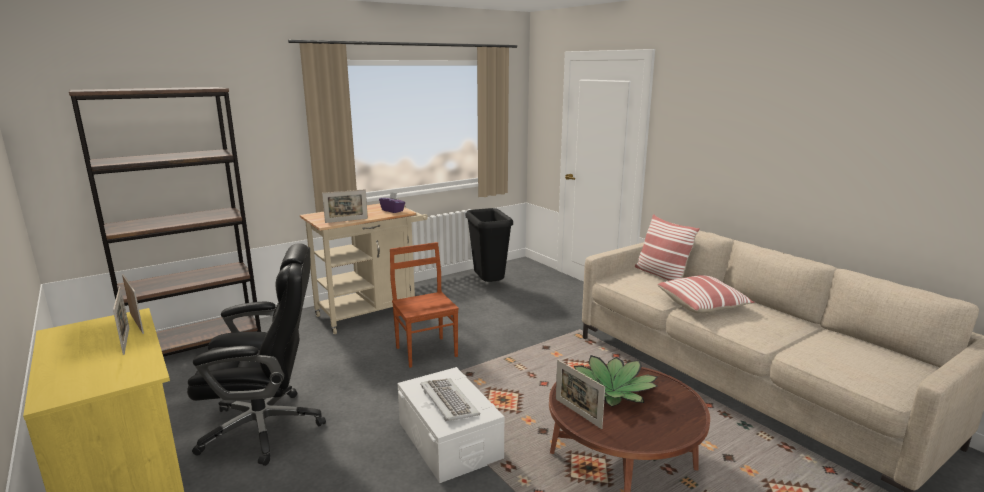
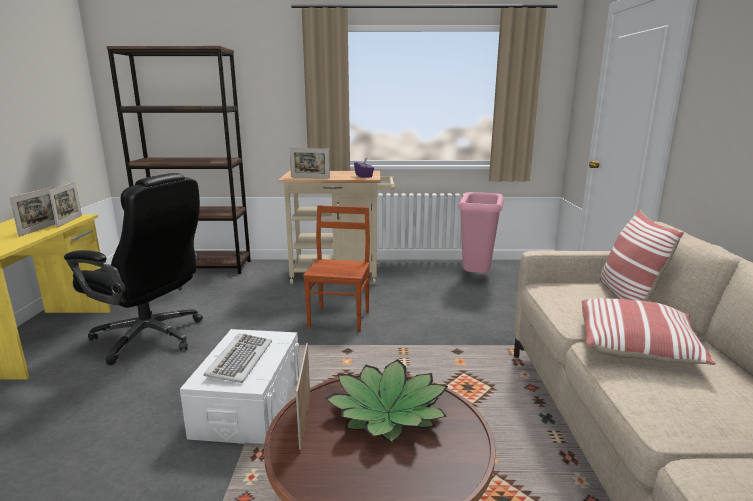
camera: 35 degrees right, 0 degrees up
black trash can [466,208,513,282] -> pink trash can [458,192,504,273]

